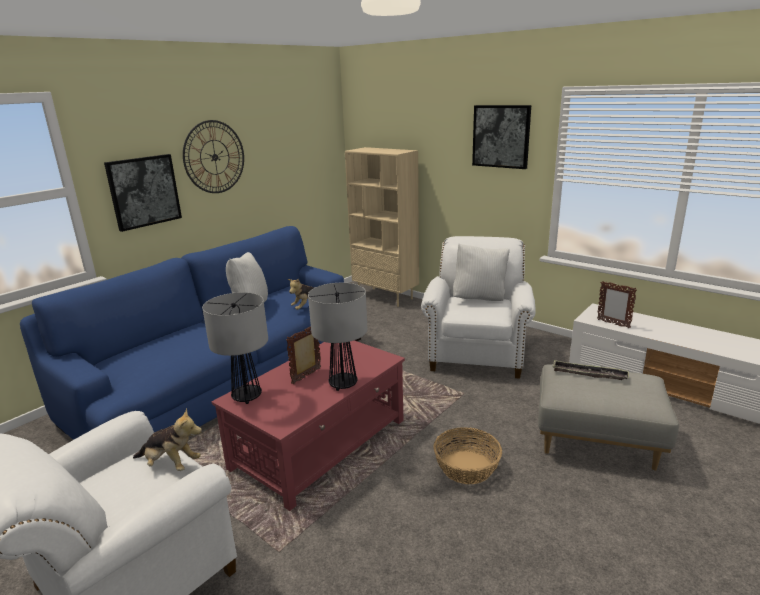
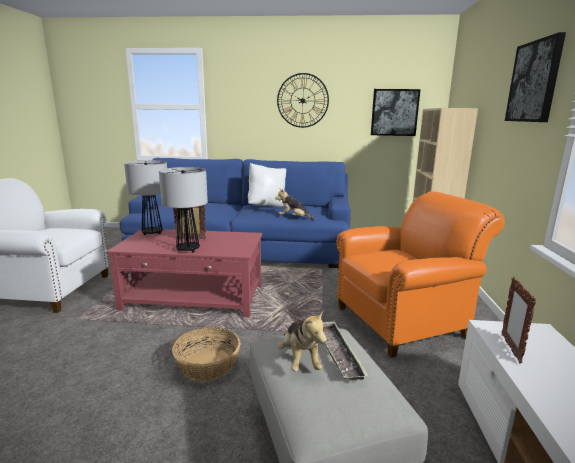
camera: 55 degrees right, 5 degrees down
picture [104,154,182,232] -> picture moved to [371,89,421,136]
plush toy [133,408,202,471] -> plush toy moved to [277,311,327,371]
white armchair [421,236,536,379] -> orange armchair [336,191,505,358]
white pillow [453,244,510,301] -> none

